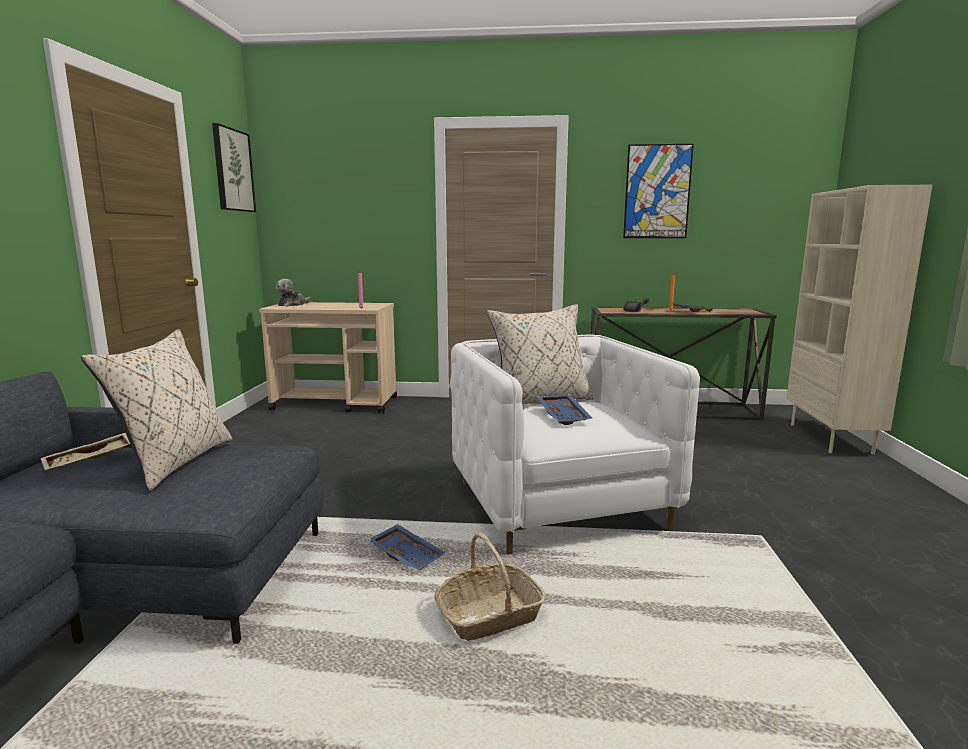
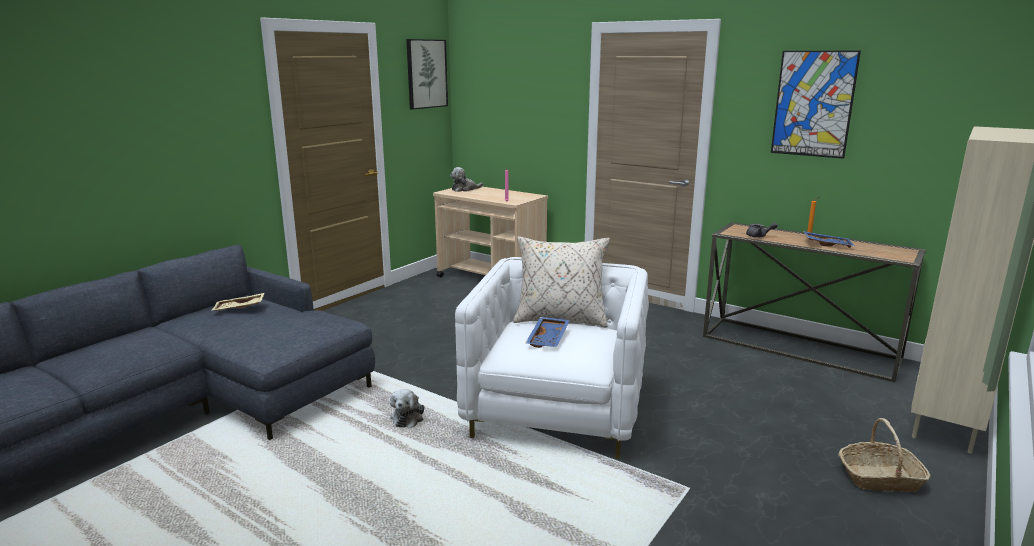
camera: 30 degrees right, 5 degrees up
beige pillow [81,329,232,491] -> none
blue tray [369,524,446,572] -> plush toy [390,389,424,428]
basket [434,533,546,641] -> basket moved to [839,418,931,492]

